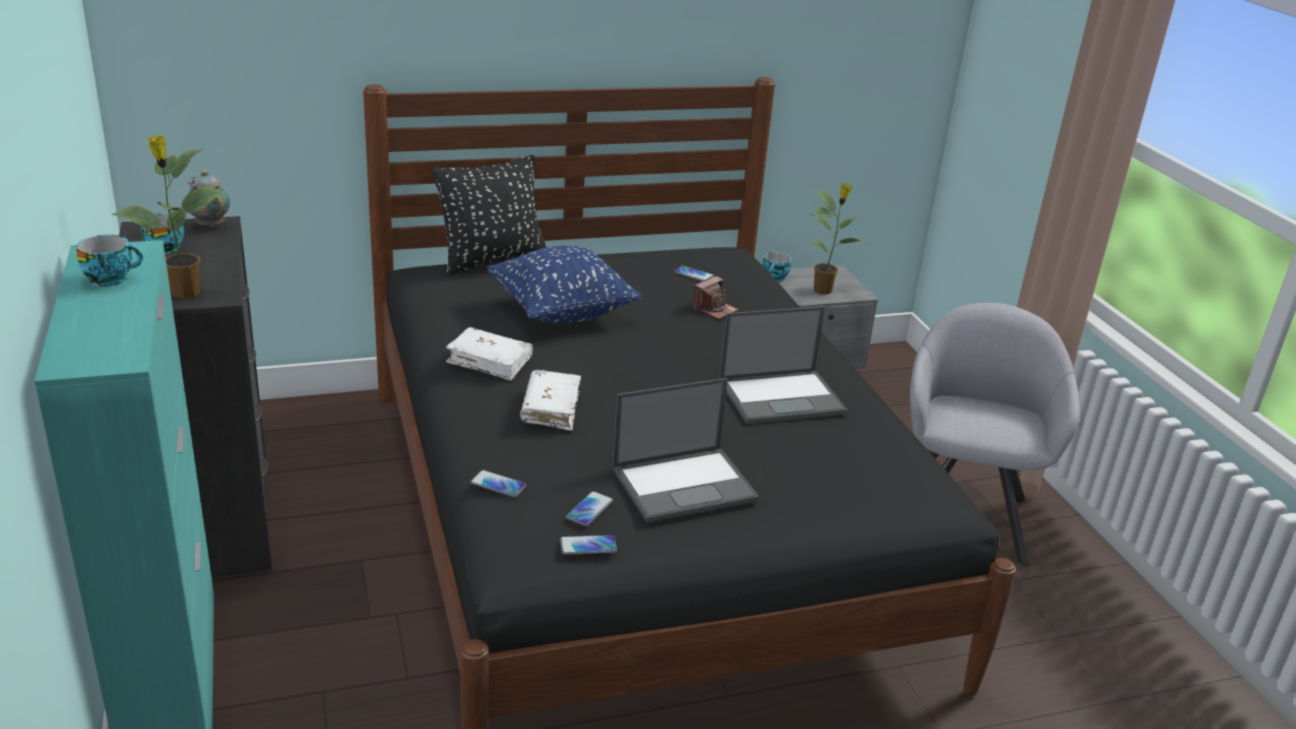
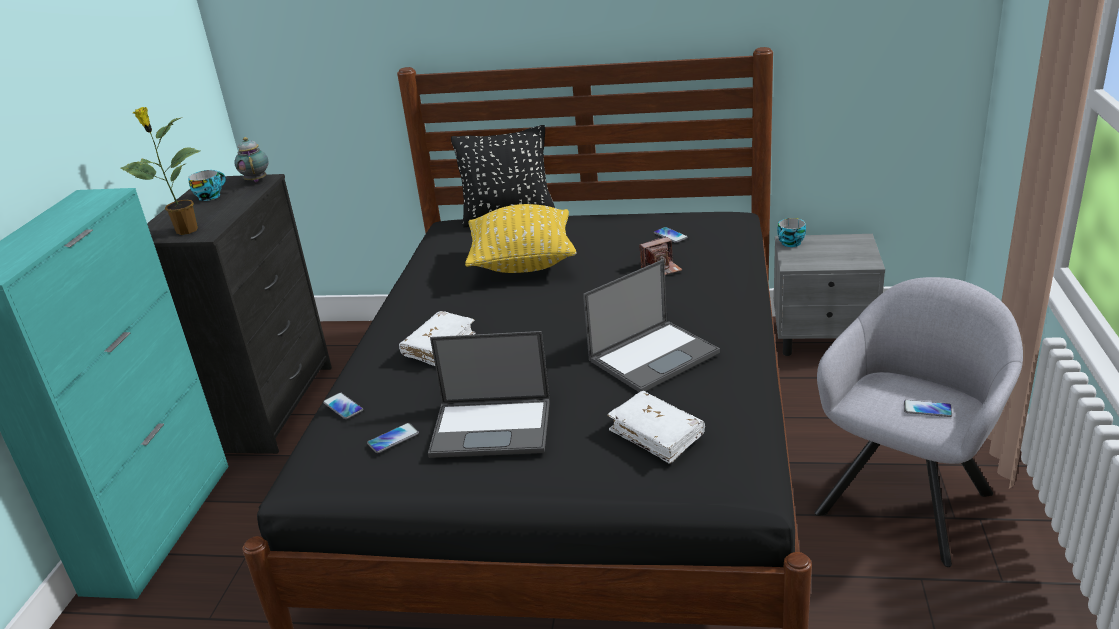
camera: 30 degrees right, 0 degrees up
cup [76,235,143,287] -> none
white book [446,327,533,381] -> white book moved to [608,391,705,464]
blue pillow [487,246,641,324] -> yellow pillow [465,204,576,273]
phone [560,535,617,555] -> phone moved to [904,400,952,417]
laptop [719,306,847,424] -> laptop turned 45 degrees counterclockwise [583,259,720,392]
potted plant [808,183,865,295] -> none

